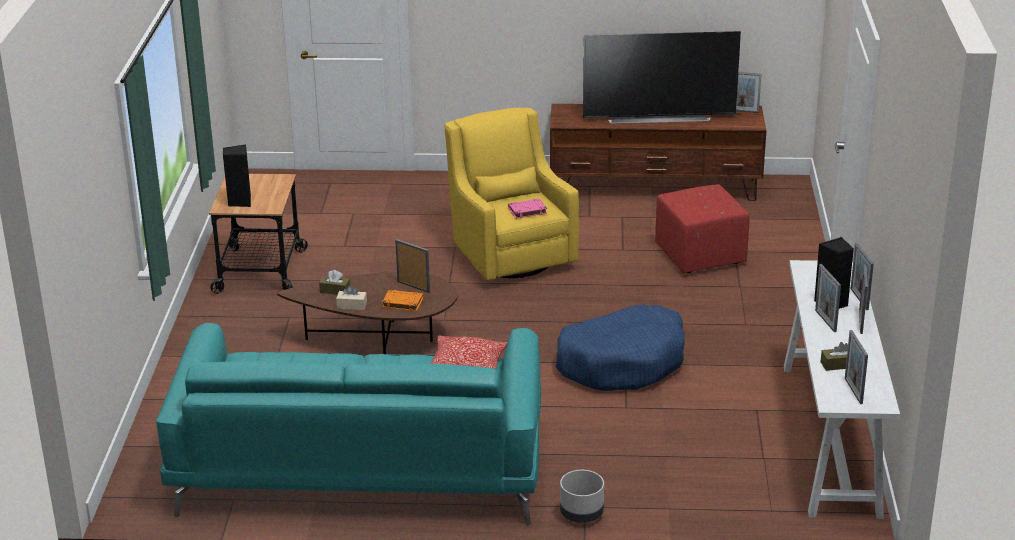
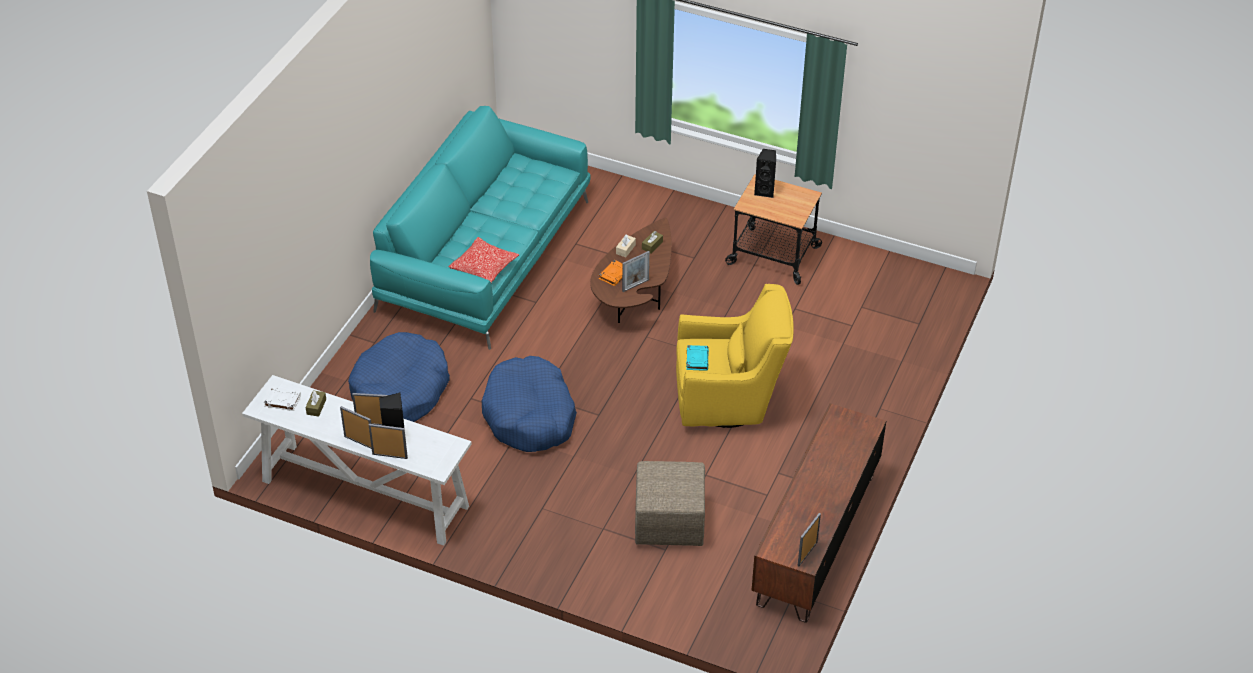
camera: 110 degrees right, 15 degrees up
pink book [508,198,547,219] -> turquoise book [686,345,709,371]
grey planter [560,470,604,523] -> none
television [583,31,741,124] -> none
red ottoman [655,184,749,273] -> beige ottoman [635,461,705,546]
picture frame [845,330,868,404] -> white book [264,388,301,411]
none -> blue dog bed [348,332,450,422]

